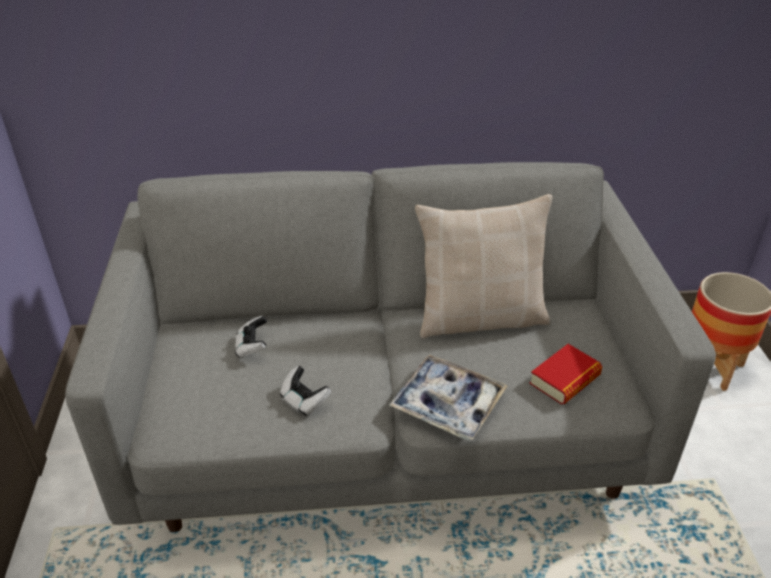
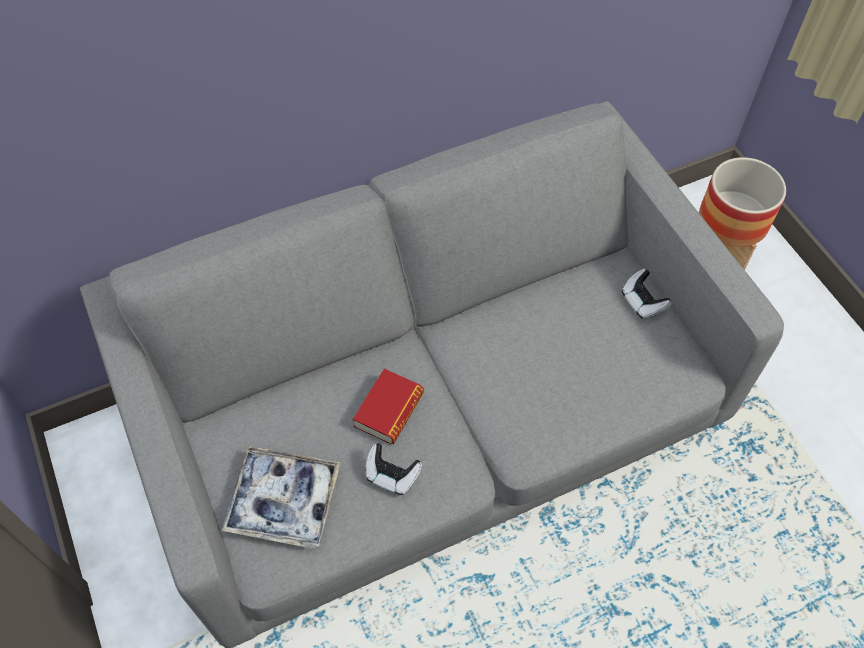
camera: 20 degrees left, 20 degrees up
game controller [235,316,267,358] -> game controller moved to [621,269,672,319]
tray [389,355,508,440] -> tray moved to [221,446,341,548]
beige pillow [415,194,552,338] -> none
book [529,344,603,405] -> book moved to [353,369,424,444]

